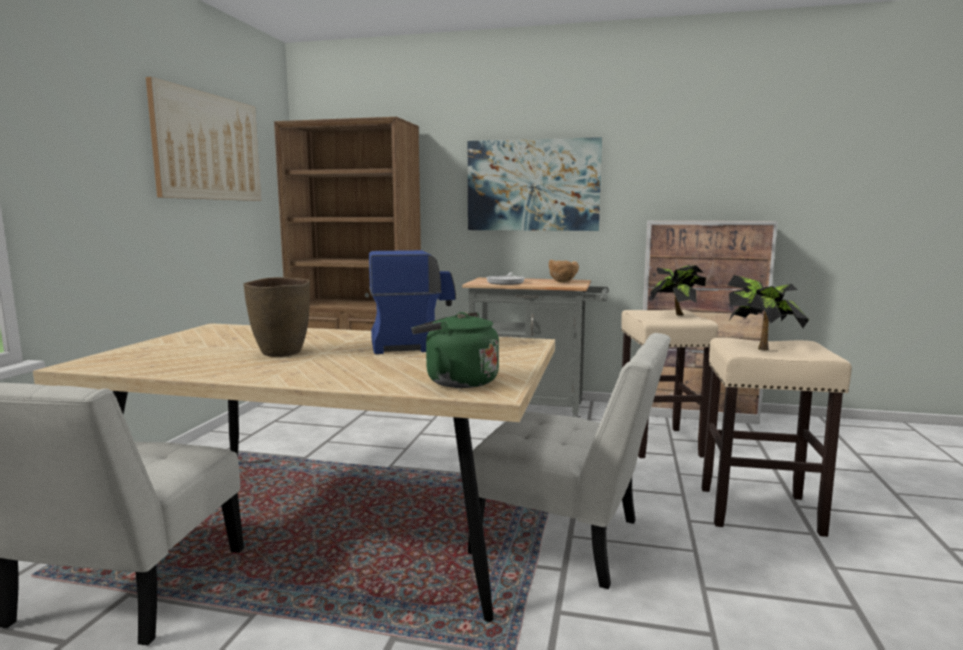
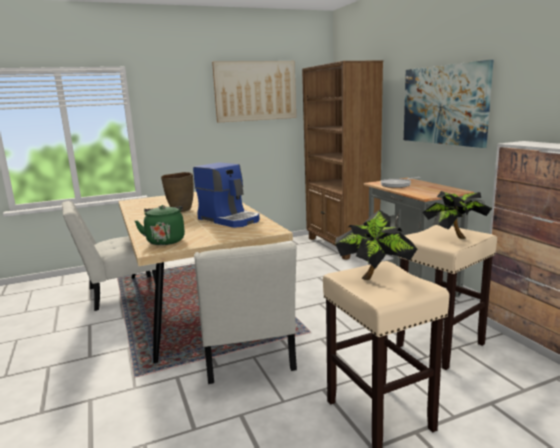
camera: 55 degrees right, 5 degrees up
brown bowl [549,260,579,282] -> none

